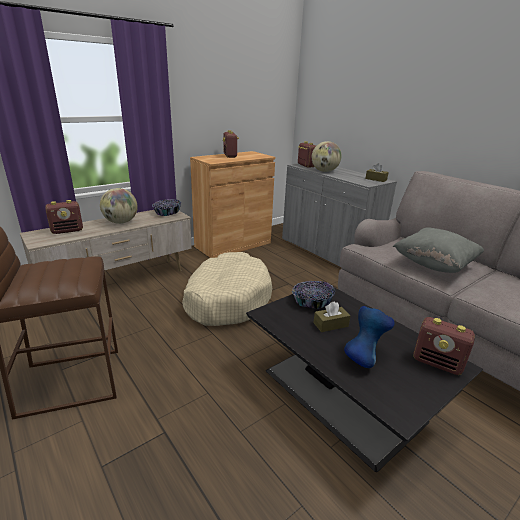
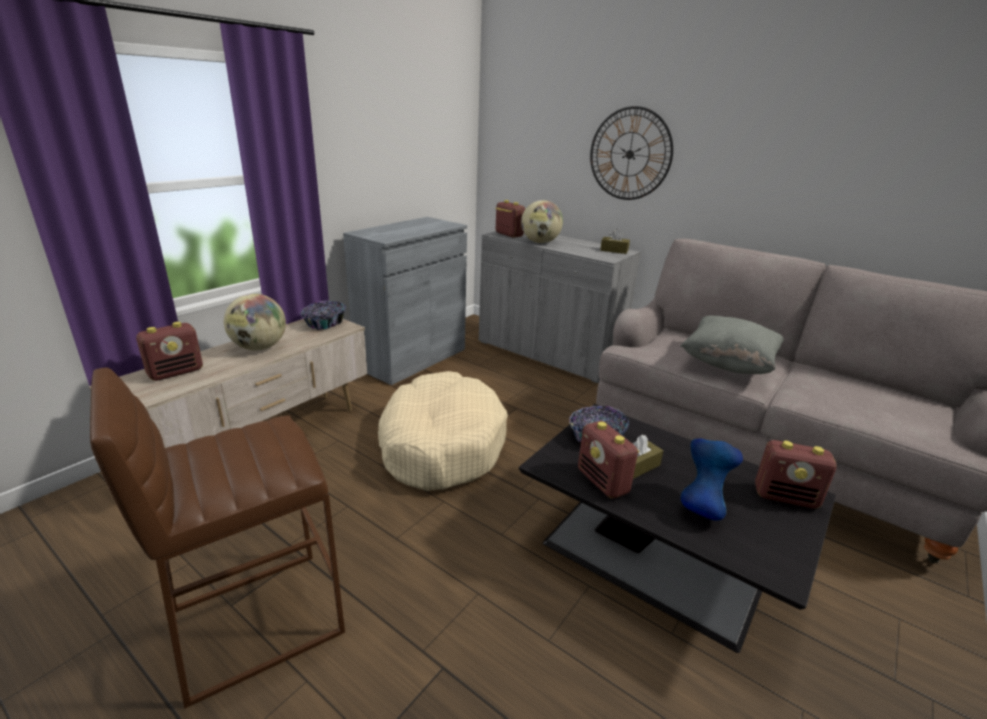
camera: 15 degrees left, 0 degrees up
brown cabinet [190,151,275,258] -> grey cabinet [343,217,467,385]
radio [223,130,239,158] -> radio moved to [578,421,640,499]
none -> wall clock [590,106,673,200]

